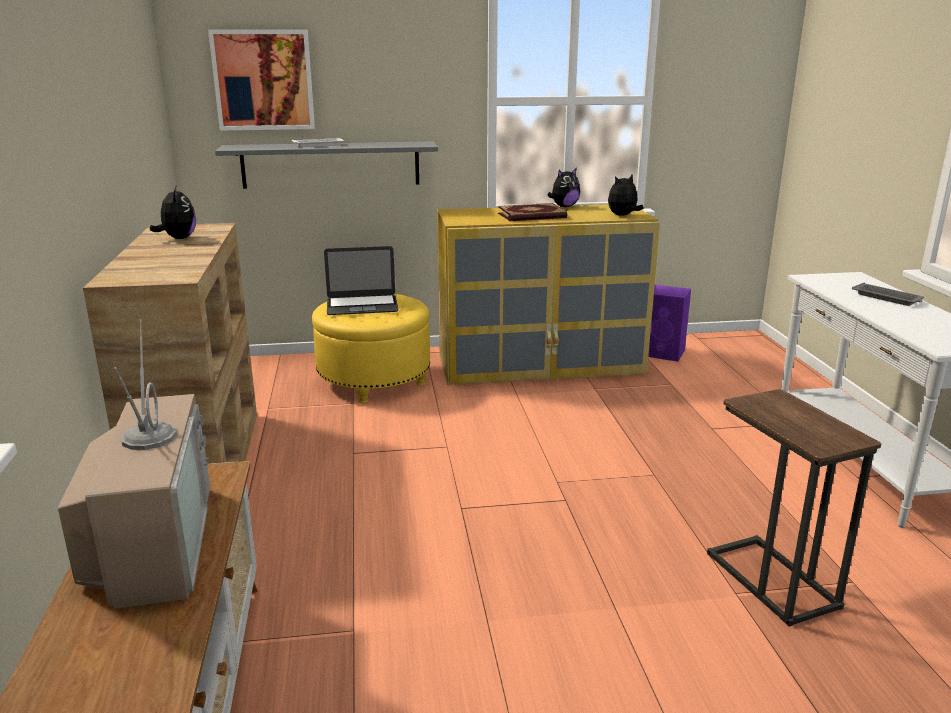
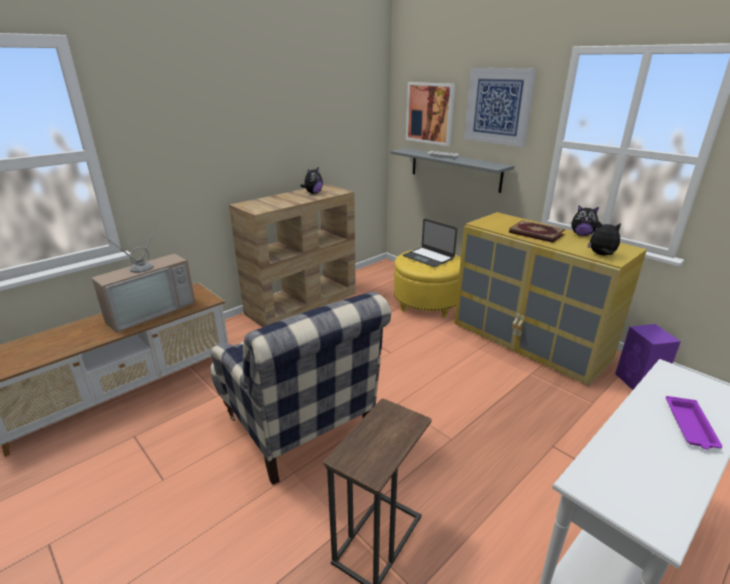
camera: 55 degrees right, 5 degrees up
grey tray [852,283,924,306] -> purple tray [666,396,723,450]
none -> armchair [210,292,391,485]
none -> picture [464,68,537,147]

